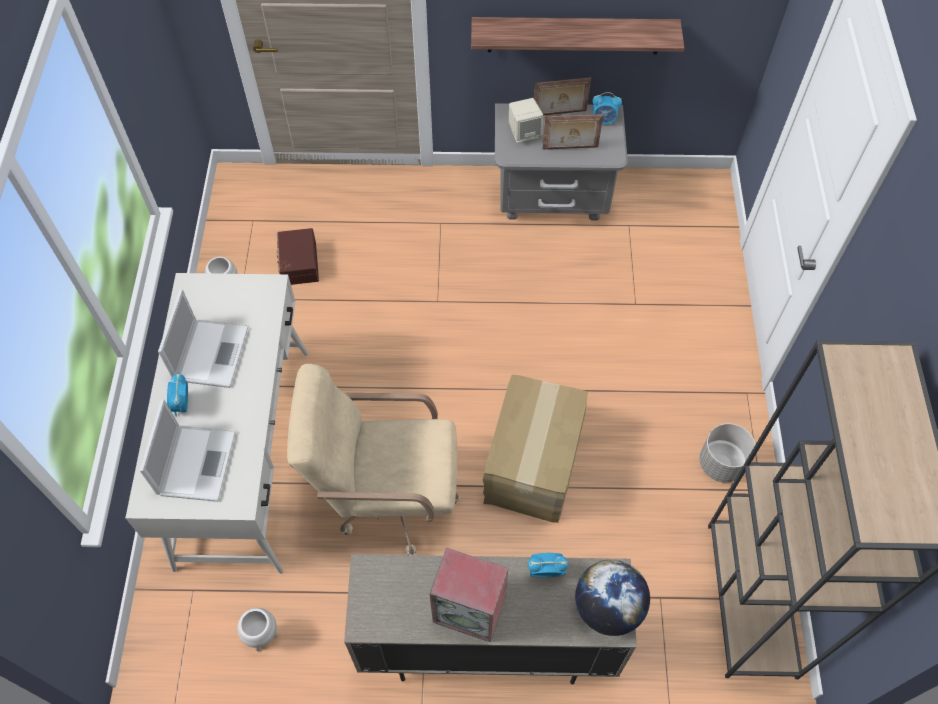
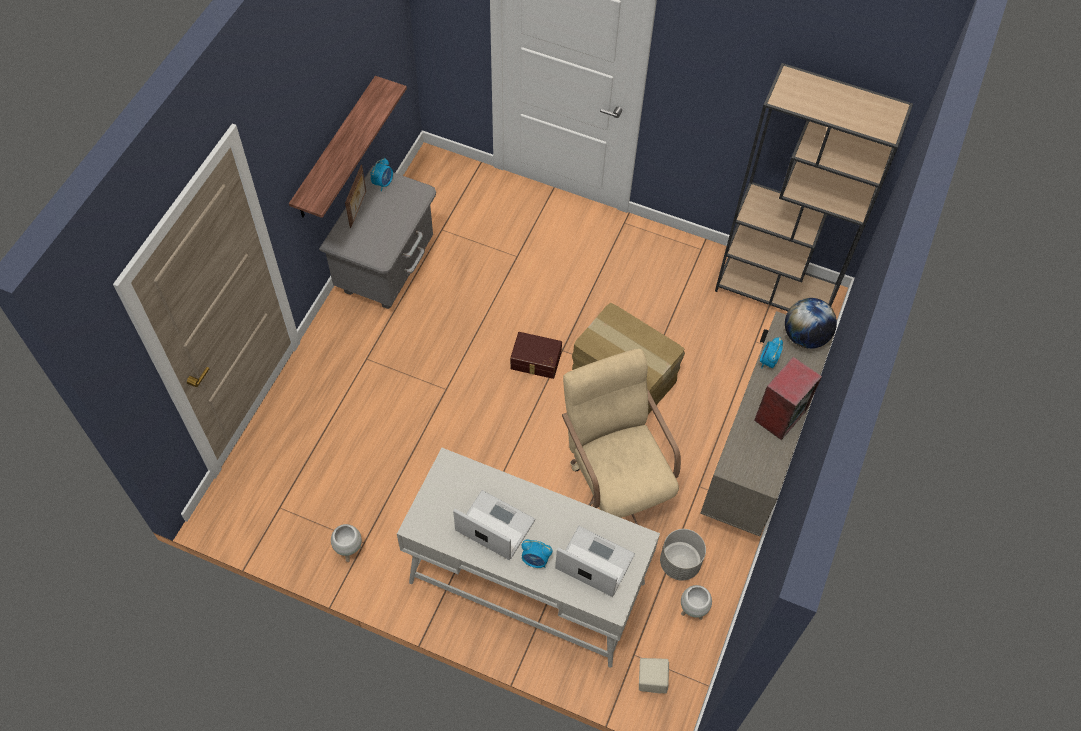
camera: 70 degrees left, 0 degrees up
brown storage box [277,228,319,285] -> brown storage box moved to [510,332,562,379]
beige office chair [287,364,460,555] -> beige office chair turned 135 degrees clockwise [562,349,681,524]
beige speaker [509,98,543,143] -> beige speaker moved to [639,658,669,694]
picture frame [542,114,603,150] -> none
grey planter [699,423,756,483] -> grey planter moved to [660,529,706,581]

